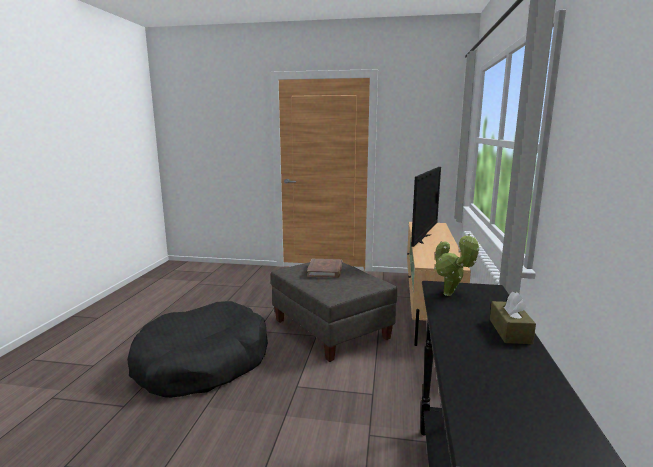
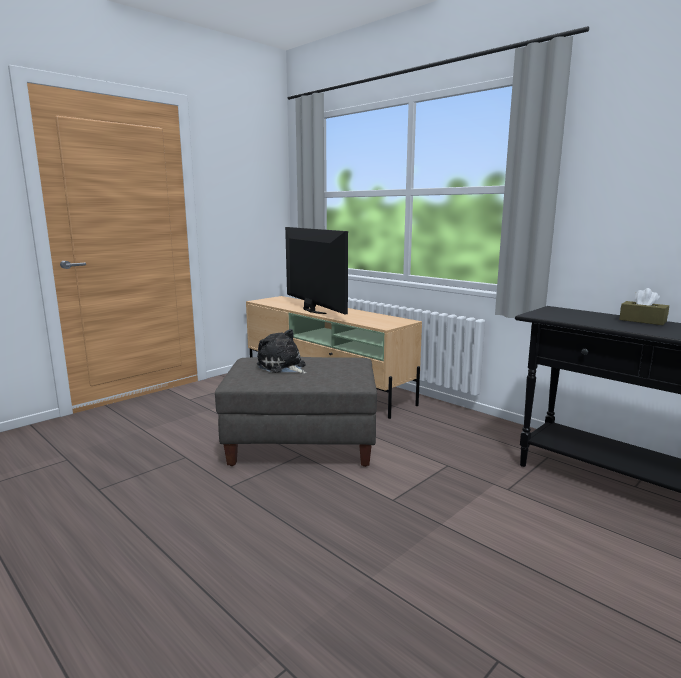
camera: 55 degrees left, 0 degrees up
black dog bed [127,301,268,398] -> none
brown book [307,259,343,278] -> plush toy [257,329,307,374]
potted plant [434,234,480,296] -> none

